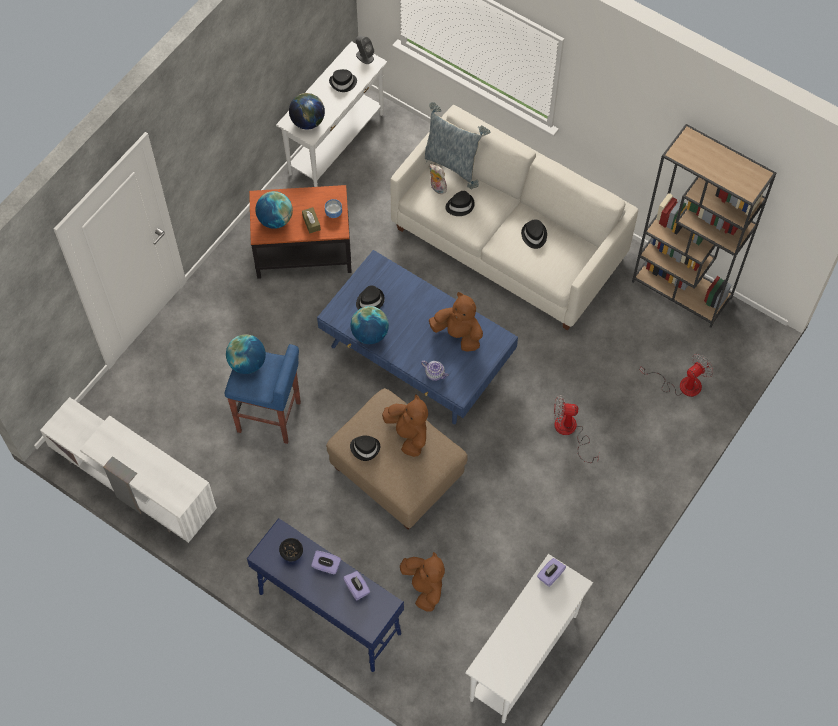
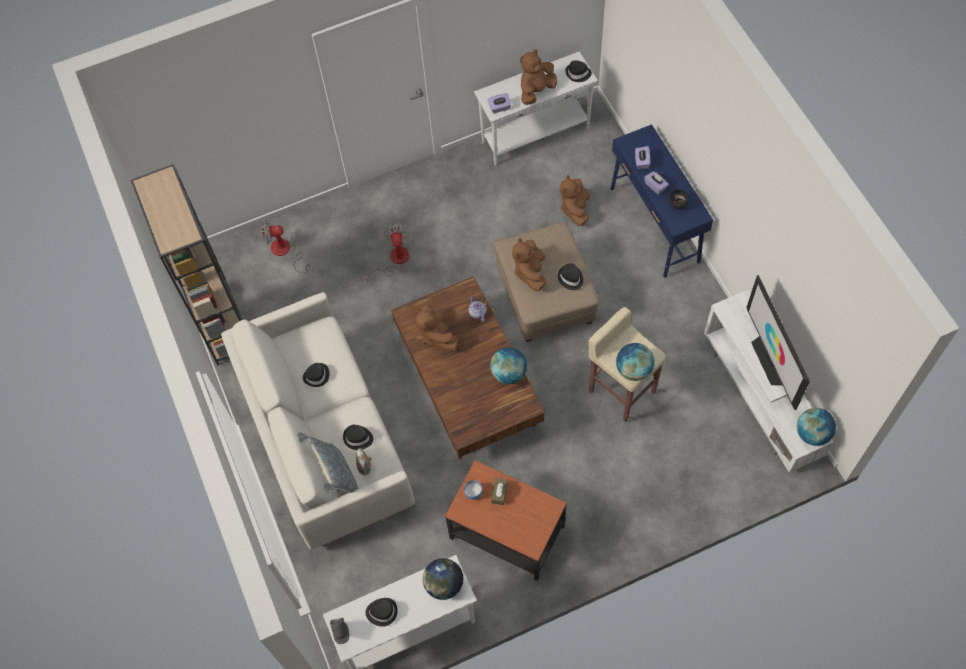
camera: 145 degrees left, 0 degrees up
blue stool [225,344,301,444] -> beige stool [588,307,666,422]
globe [255,191,293,229] -> globe moved to [797,408,836,446]
blue coffee table [317,250,518,424] -> brown coffee table [391,276,544,459]
black hat [356,285,385,310] -> black hat moved to [565,60,592,82]
fan [554,395,599,463] -> fan turned 135 degrees counterclockwise [364,224,410,281]
none -> brown plush toy [520,49,557,105]
none -> television [746,275,810,410]

